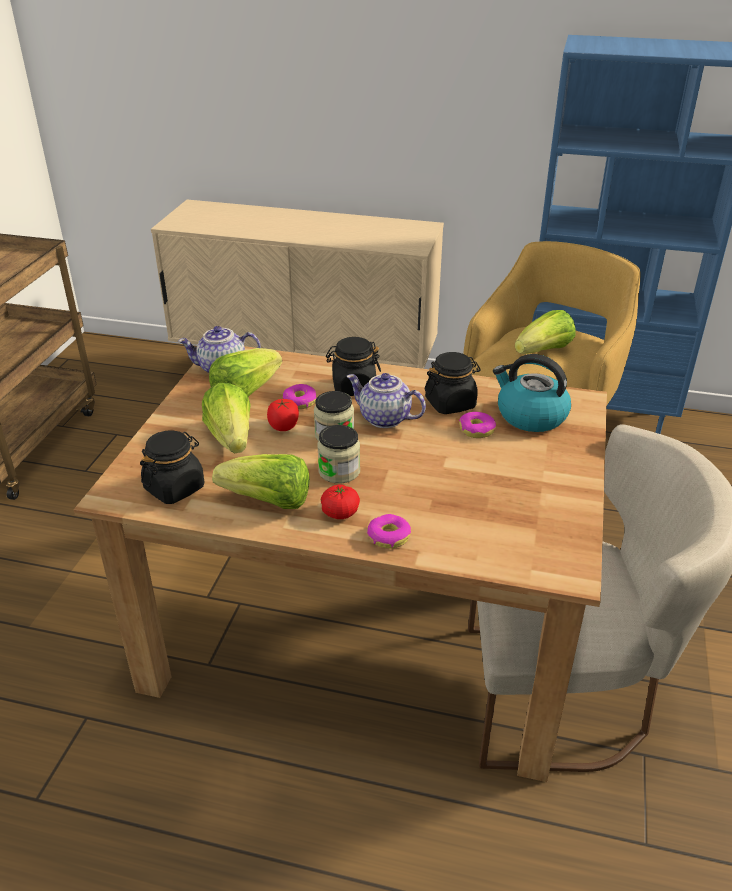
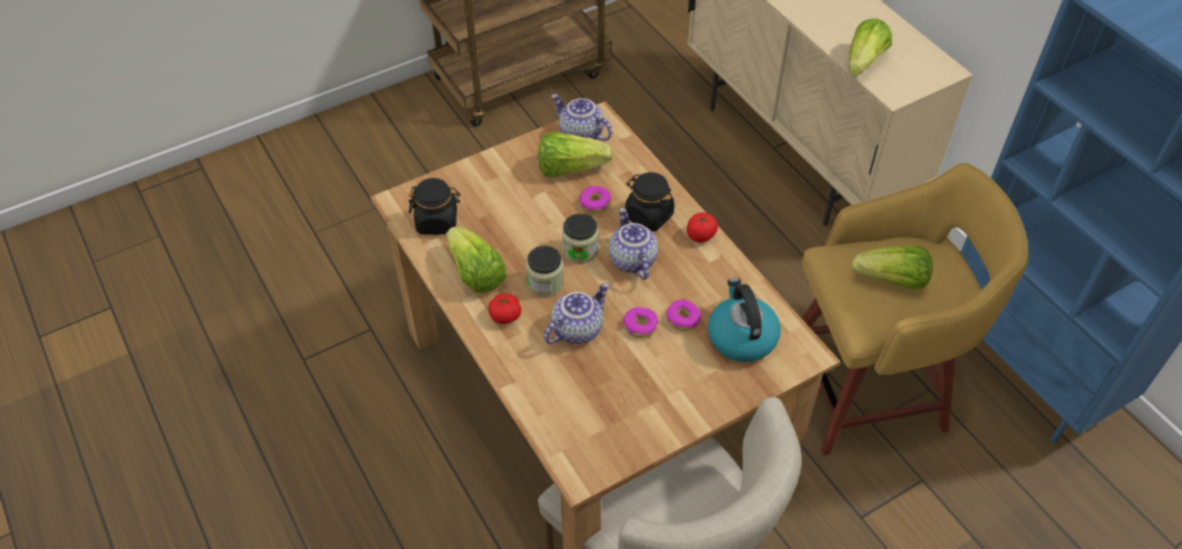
camera: 45 degrees right, 15 degrees up
lettuce [202,383,251,453] -> lettuce moved to [848,18,892,76]
tomato [267,399,299,431] -> tomato moved to [687,212,718,243]
donut [367,514,411,549] -> donut moved to [623,307,659,338]
black jar [425,352,481,414] -> none
none -> teapot [544,283,610,344]

